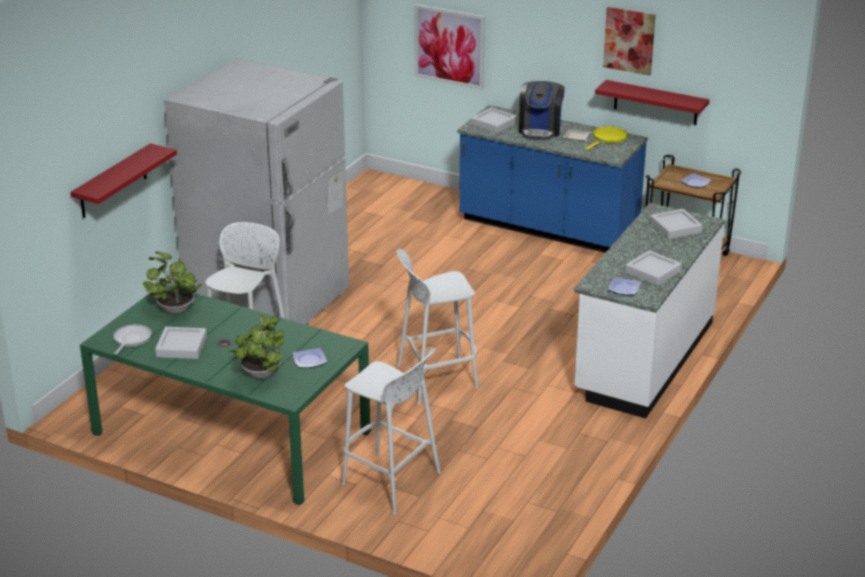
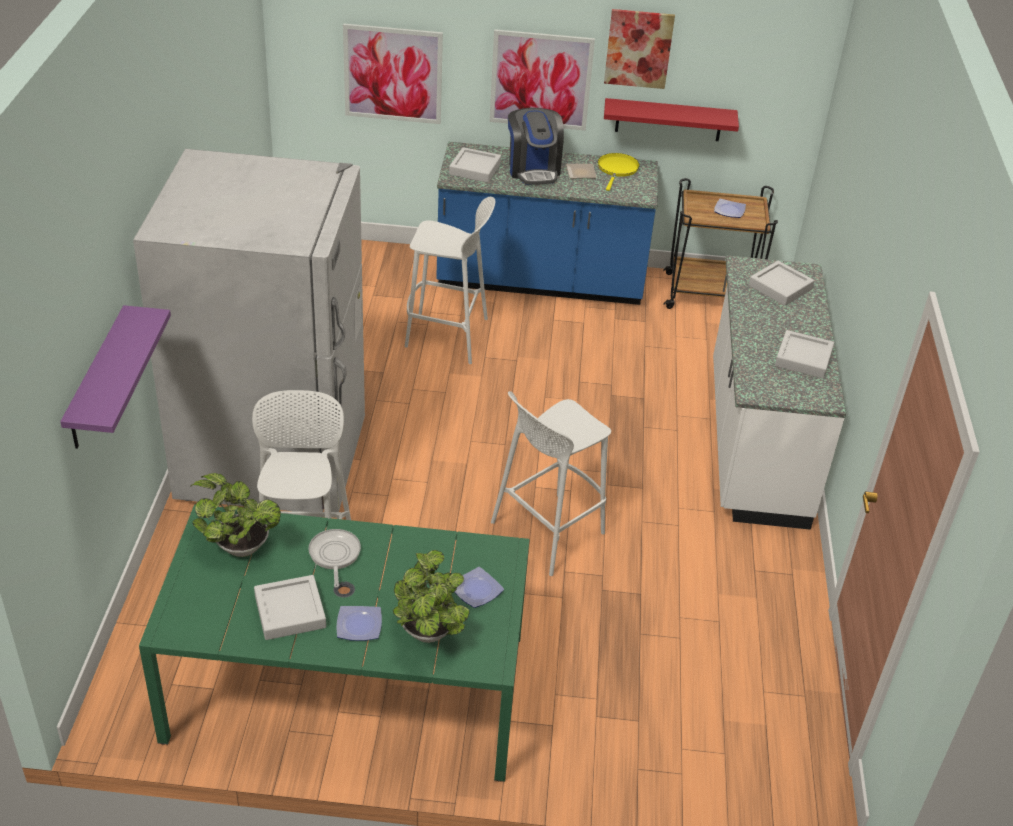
camera: 25 degrees left, 10 degrees up
red shelf [70,143,177,218] -> purple shelf [60,305,171,449]
frying pan [113,324,152,354] -> frying pan moved to [308,529,361,588]
white stool [342,348,441,515] -> white stool moved to [405,197,495,364]
plate [608,277,641,295] -> plate moved to [336,606,382,641]
none -> picture [490,29,595,131]

